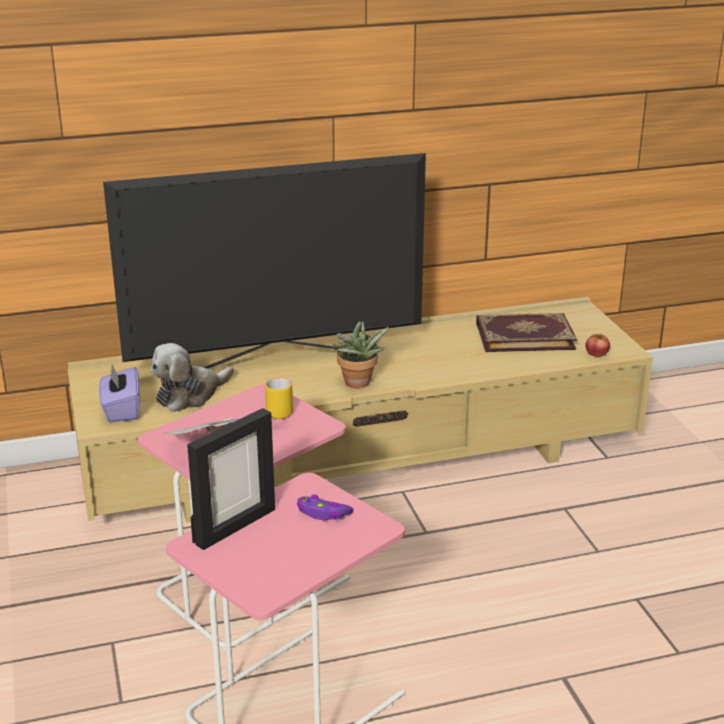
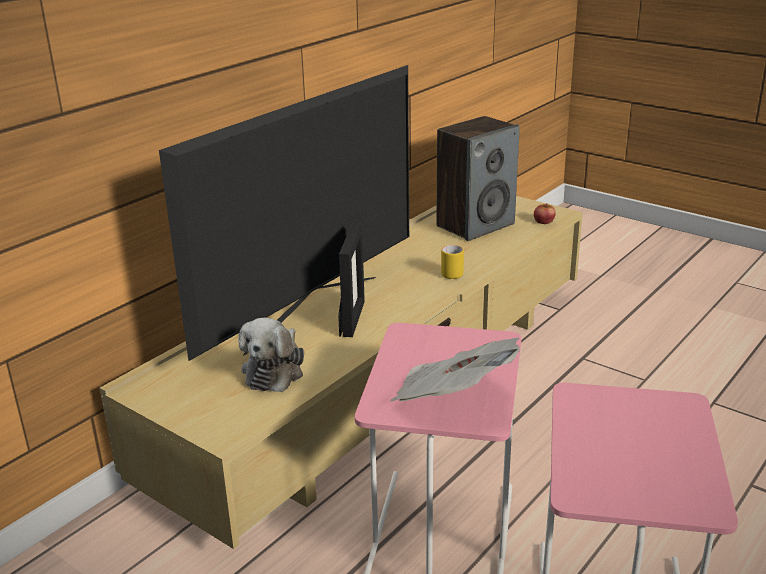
camera: 35 degrees left, 0 degrees up
purple tissue box [99,364,140,422] -> none
picture frame [187,408,275,550] -> picture frame moved to [338,223,365,337]
yellow mug [265,378,293,419] -> yellow mug moved to [441,245,464,279]
purple game controller [297,495,354,520] -> none
potted plant [332,321,389,388] -> none
book [476,313,577,352] -> speaker [436,116,520,241]

